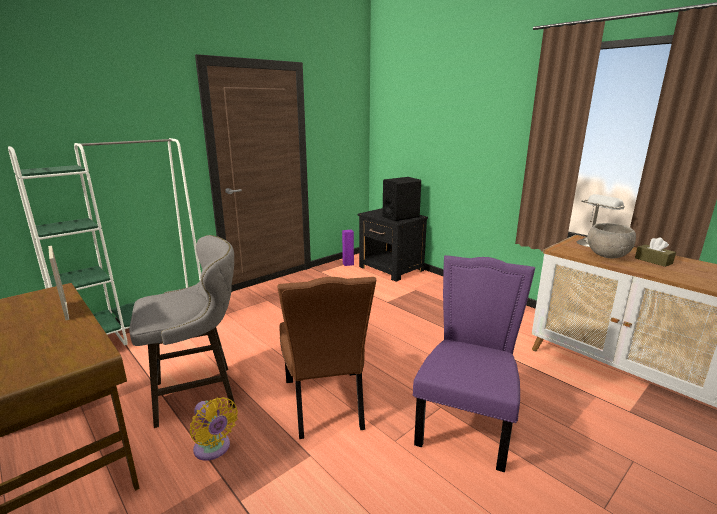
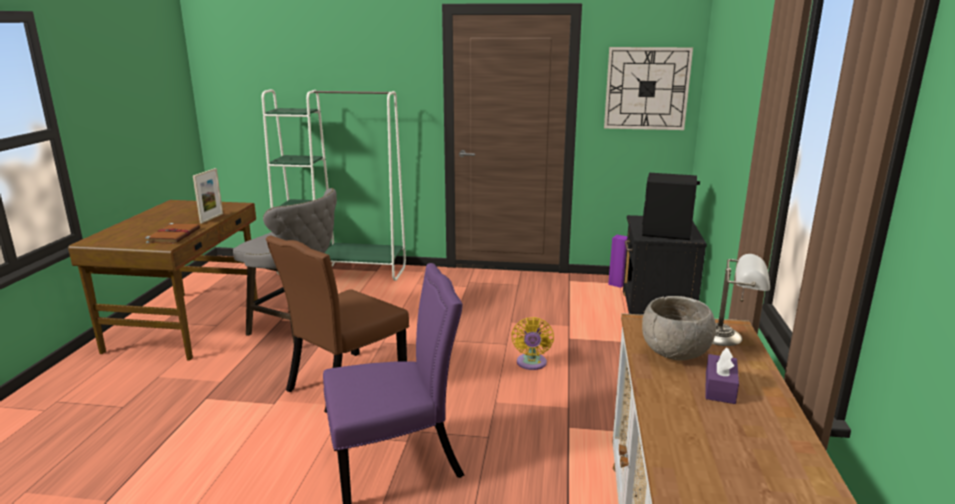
camera: 50 degrees right, 0 degrees up
yellow fan [190,397,238,461] -> yellow fan moved to [511,317,554,370]
brown tissue box [635,237,676,267] -> purple tissue box [705,347,739,404]
none -> brown book [145,223,200,244]
none -> wall clock [604,47,693,130]

